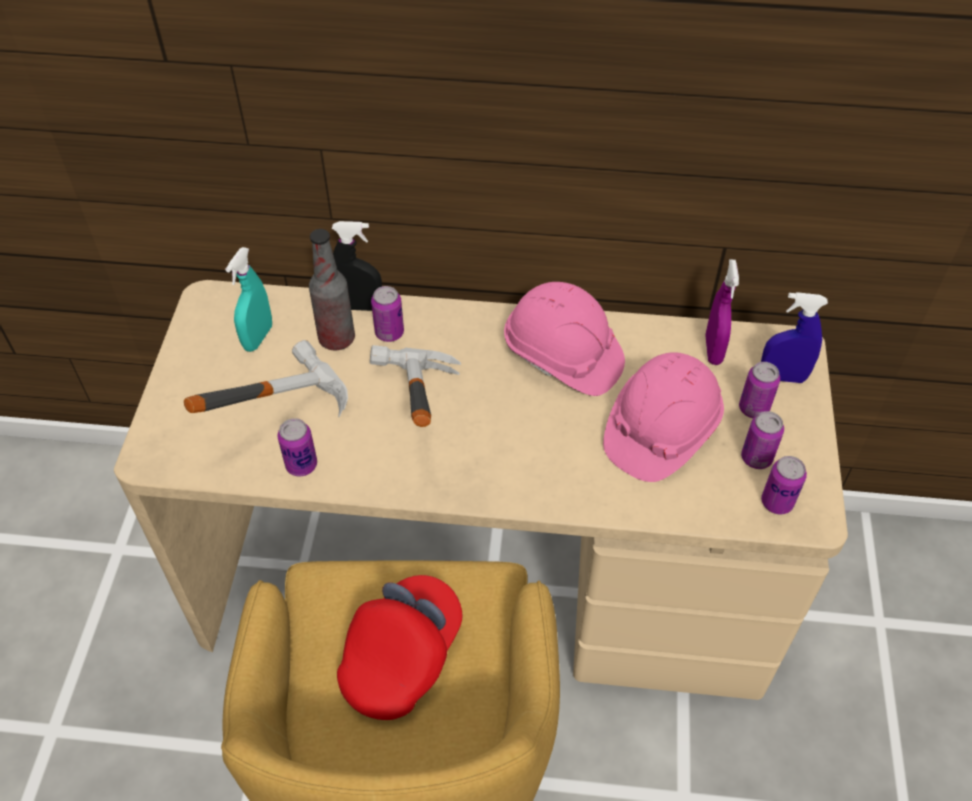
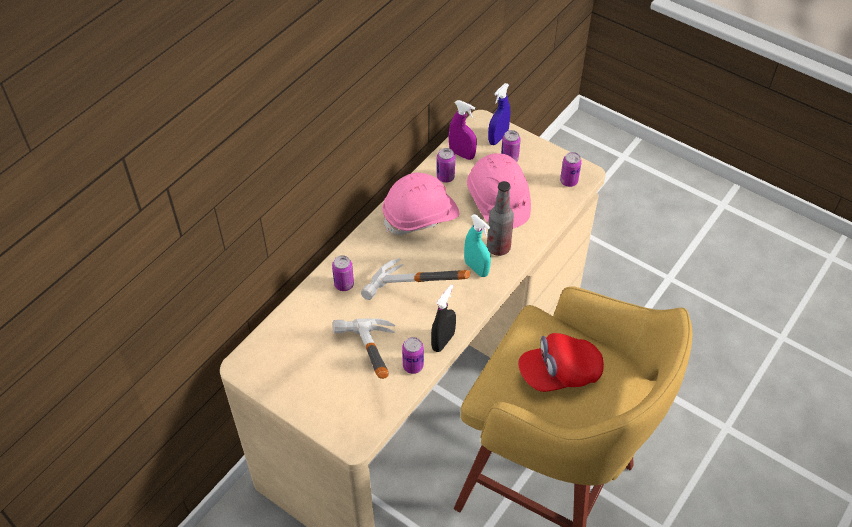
camera: 60 degrees left, 0 degrees up
turquoise spray bottle [225,247,272,352] -> turquoise spray bottle moved to [464,214,491,277]
bottle [309,229,355,350] -> bottle moved to [487,181,514,256]
black spray bottle [332,221,382,311] -> black spray bottle moved to [431,284,456,352]
red cap [337,575,462,720] -> red cap turned 75 degrees counterclockwise [518,333,604,392]
can [741,411,784,469] -> can moved to [437,148,455,183]

